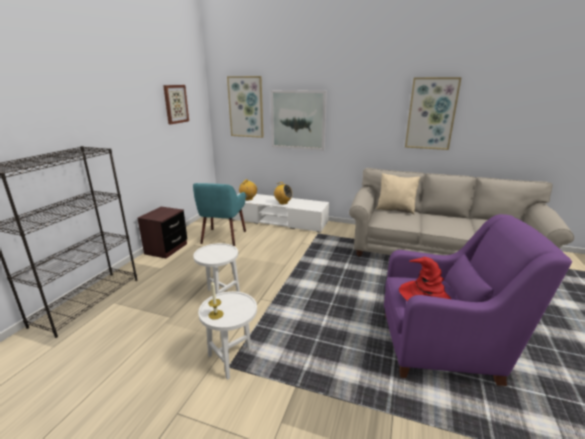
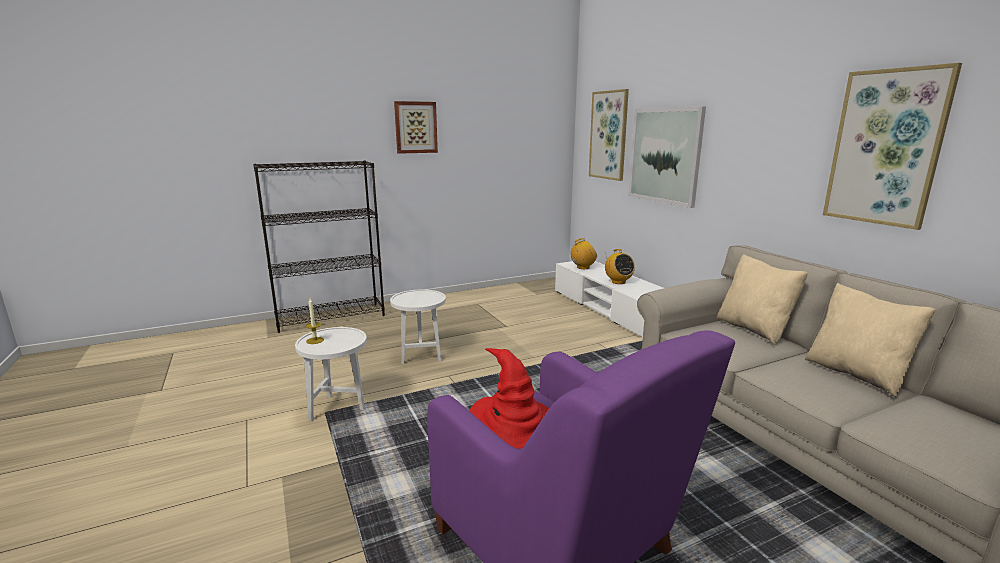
camera: 45 degrees right, 5 degrees down
brown nightstand [137,207,187,259] -> none
picture [163,85,189,124] -> picture moved to [394,101,438,154]
turquoise armchair [193,183,246,246] -> none
none -> beige pillow [805,283,936,398]

